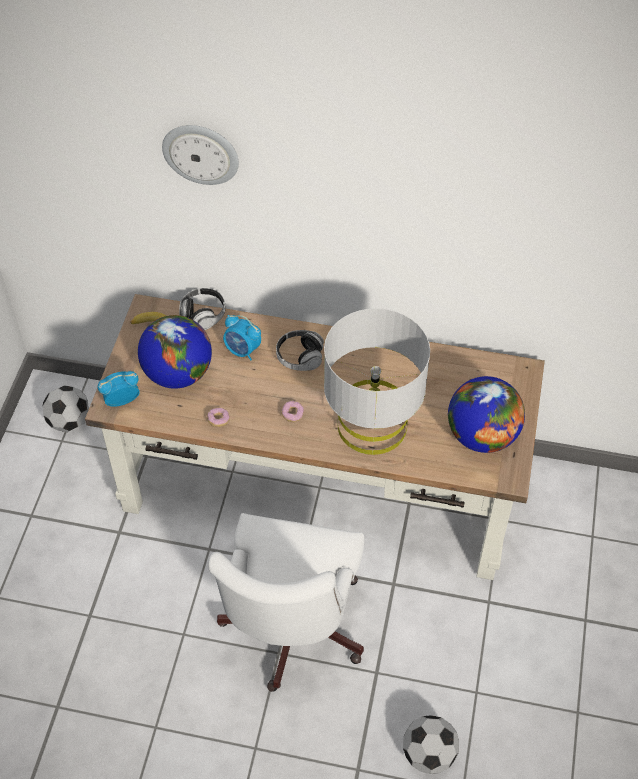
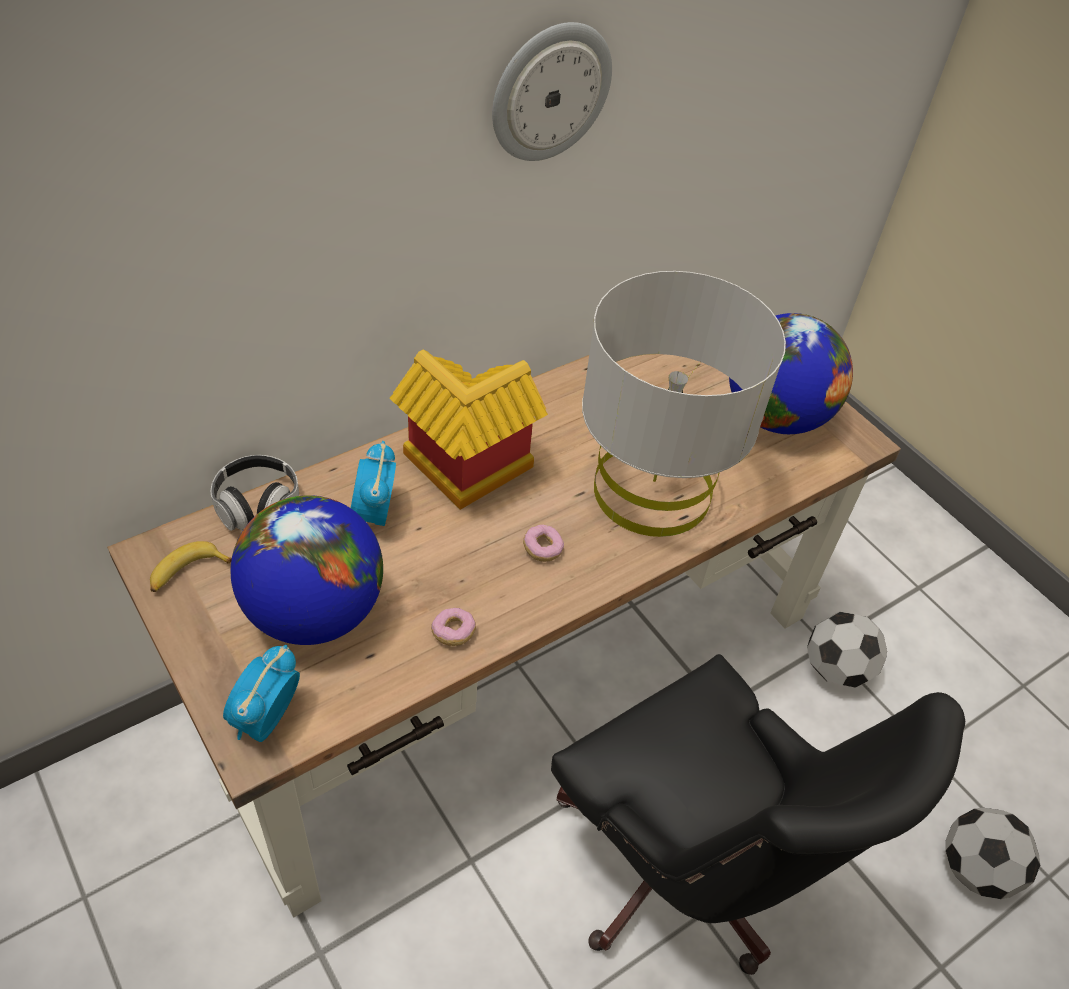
camera: 50 degrees left, 5 degrees down
football [43,385,89,432] -> football moved to [807,612,887,688]
wall clock [162,125,239,185] -> wall clock moved to [492,22,612,161]
white office chair [208,513,364,692] -> black office chair [551,654,965,975]
alarm clock [223,315,261,360] -> alarm clock turned 105 degrees clockwise [351,441,396,526]
headphones [276,330,324,371] -> toy house [390,350,548,510]

